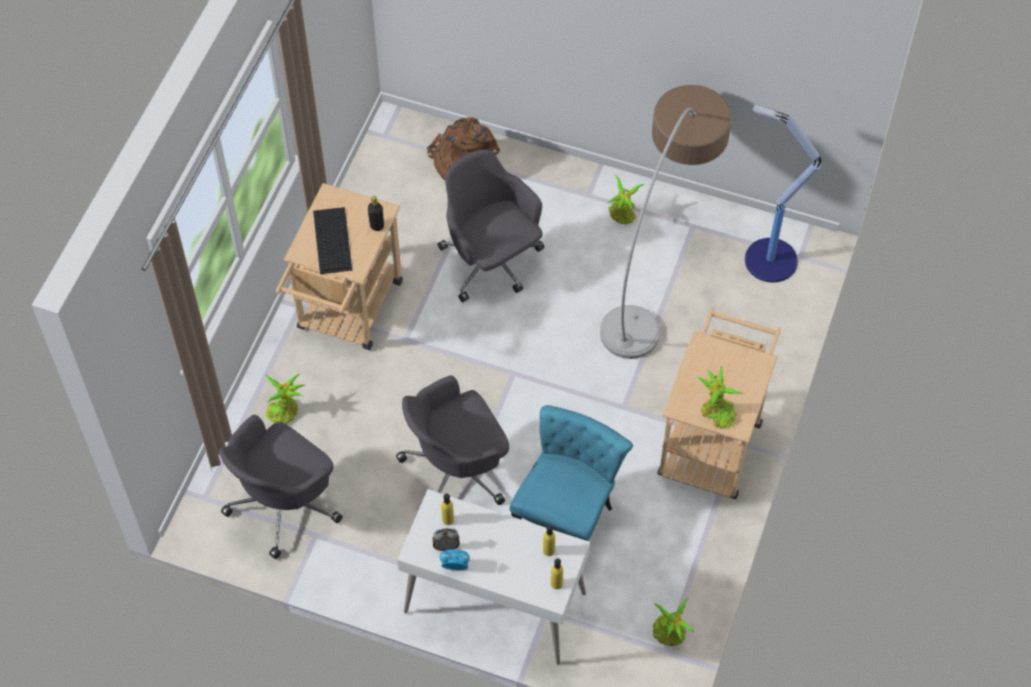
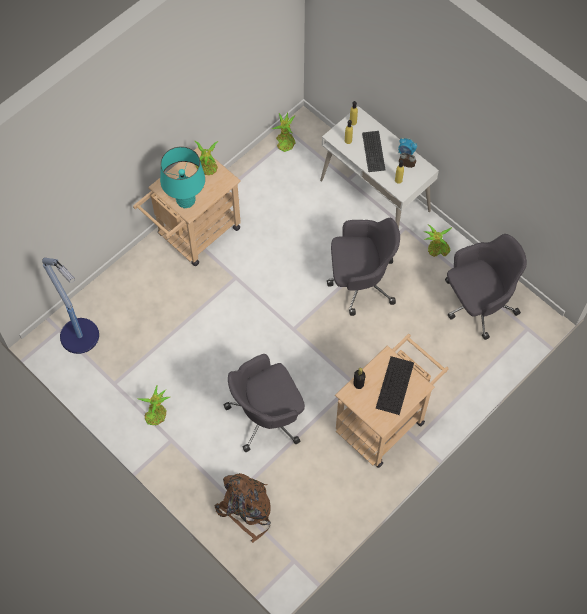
camera: 155 degrees left, 5 degrees up
potted plant [265,374,305,424] -> potted plant moved to [424,224,452,257]
grey office chair [438,150,545,302] -> grey office chair turned 75 degrees clockwise [224,354,305,452]
turquoise chair [509,405,633,541] -> none
floor lamp [600,85,732,359] -> none
none -> turquoise table lamp [160,146,205,208]
none -> keyboard [362,131,385,172]

